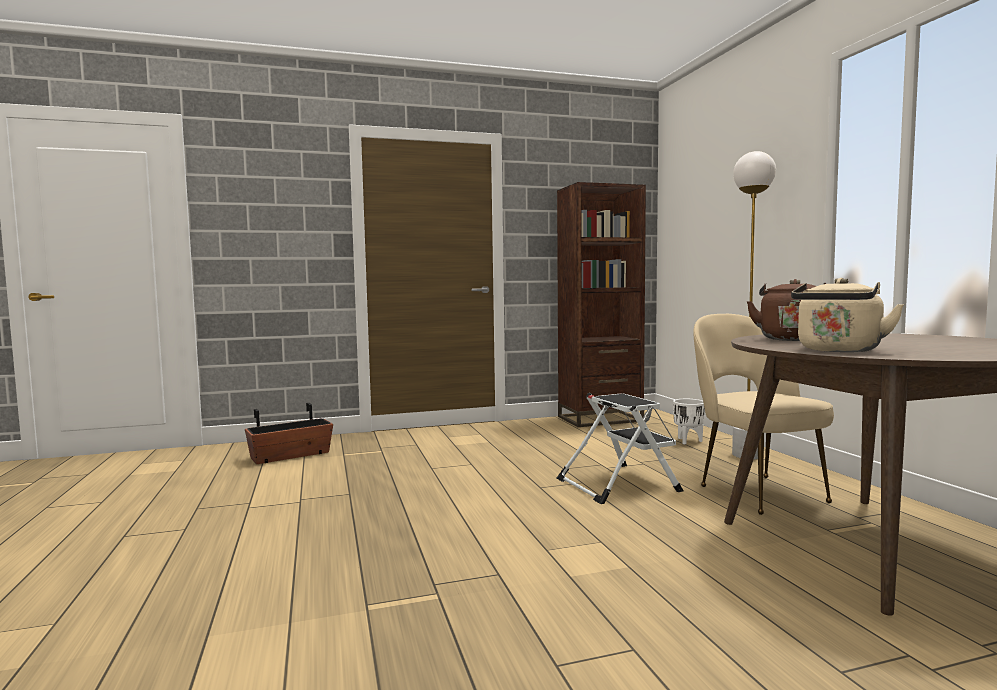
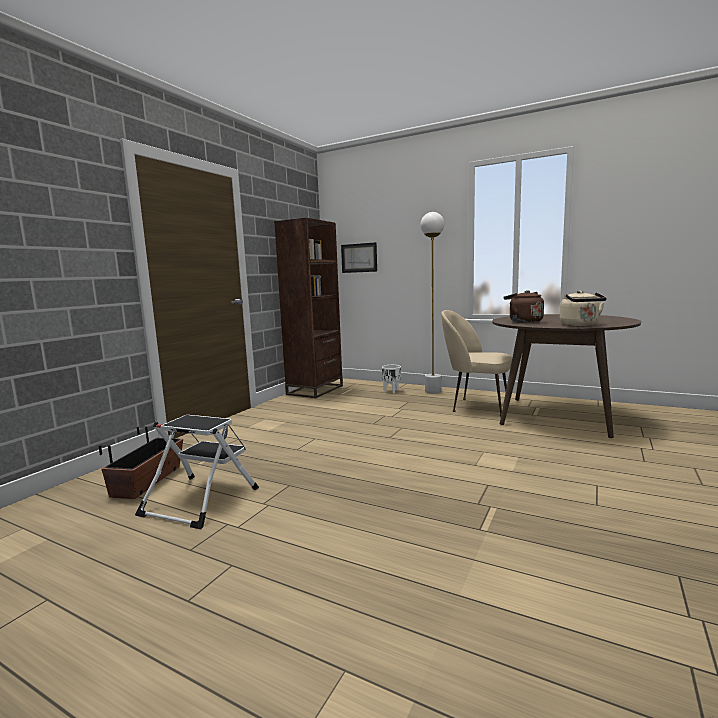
camera: 45 degrees left, 5 degrees up
step ladder [557,393,684,504] -> step ladder moved to [135,415,259,529]
none -> picture [341,242,377,273]

